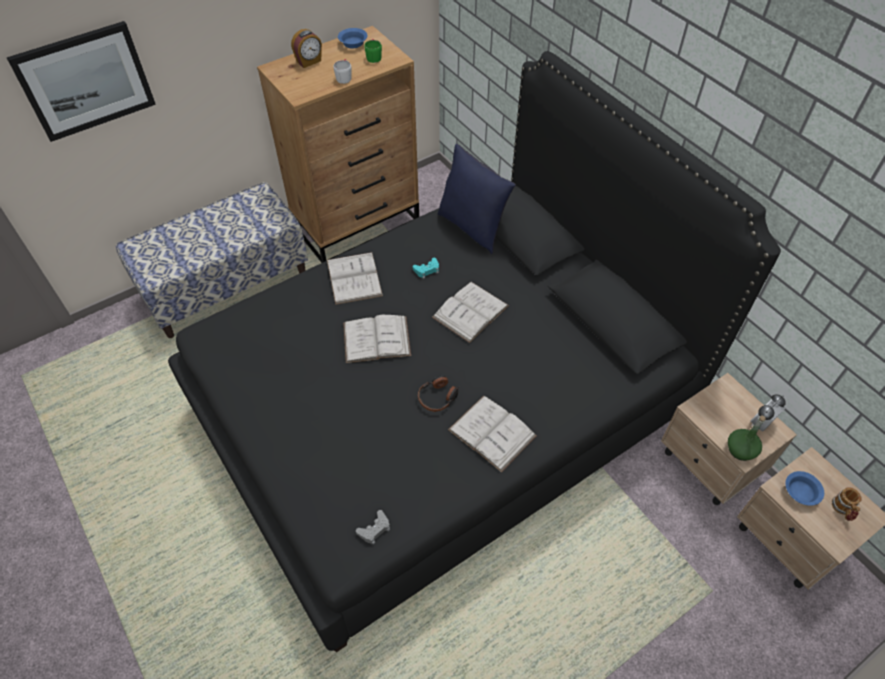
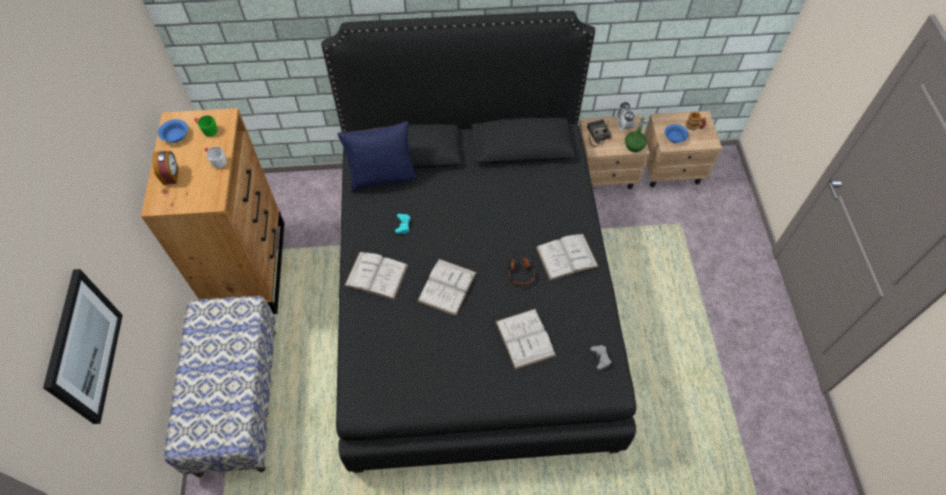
camera: 60 degrees left, 5 degrees up
white book [432,282,509,343] -> white book moved to [495,309,556,370]
none -> radio [587,119,612,147]

